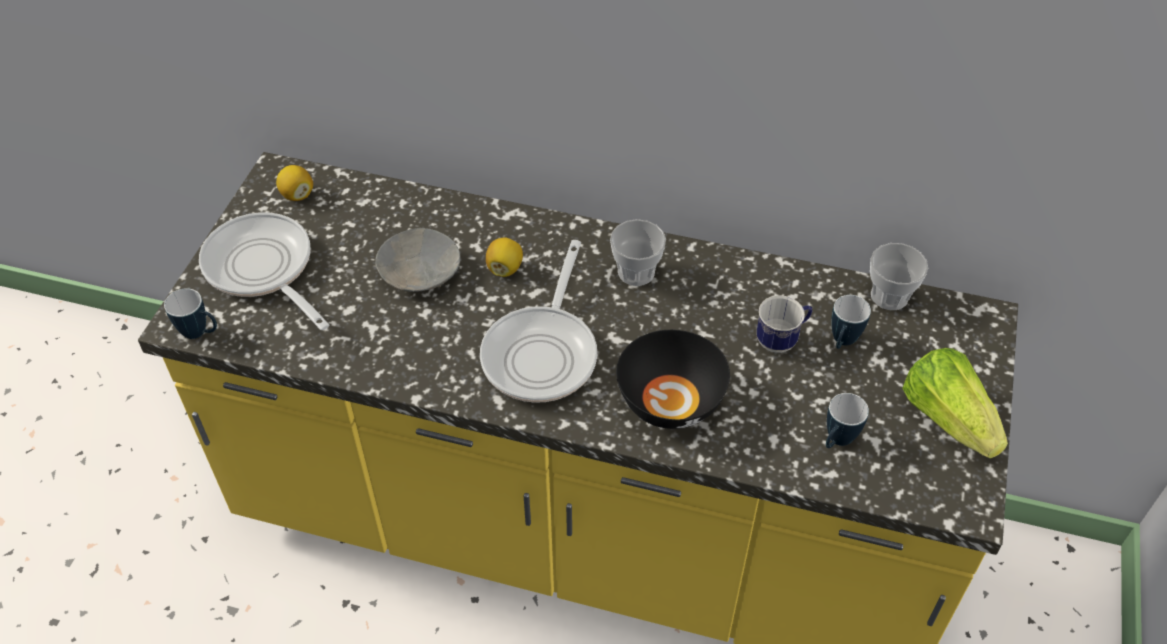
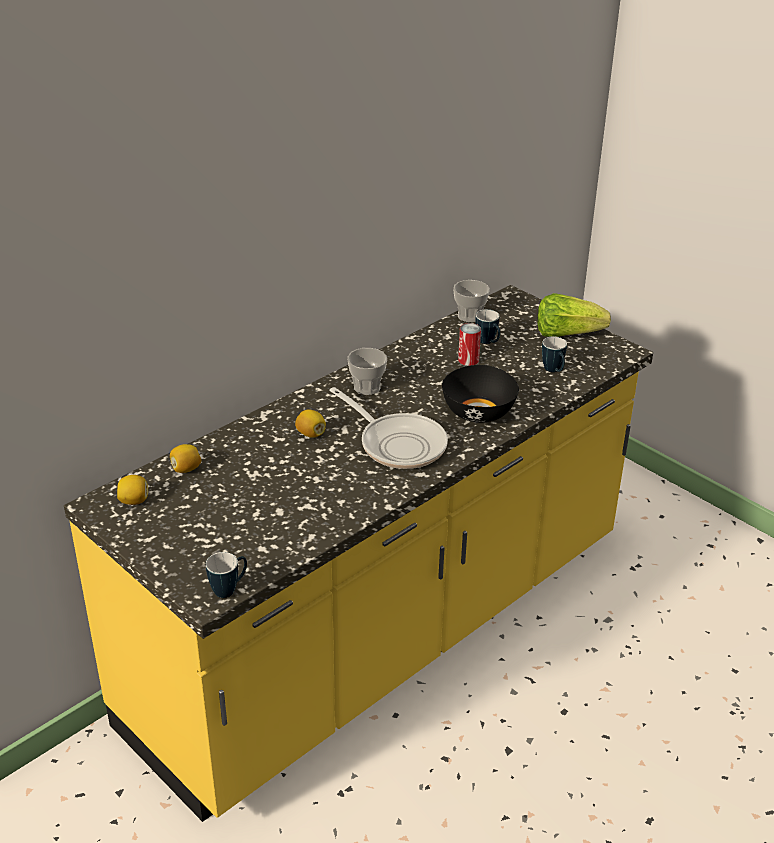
camera: 60 degrees left, 15 degrees down
frying pan [199,212,329,330] -> none
grey bowl [375,228,460,292] -> none
mug [756,295,813,353] -> can [458,323,481,366]
none -> lemon [170,444,201,473]

